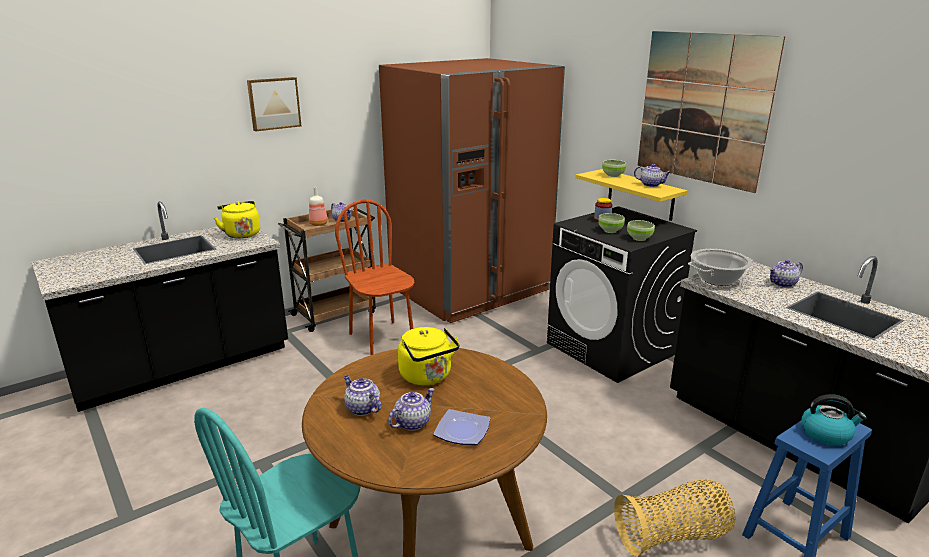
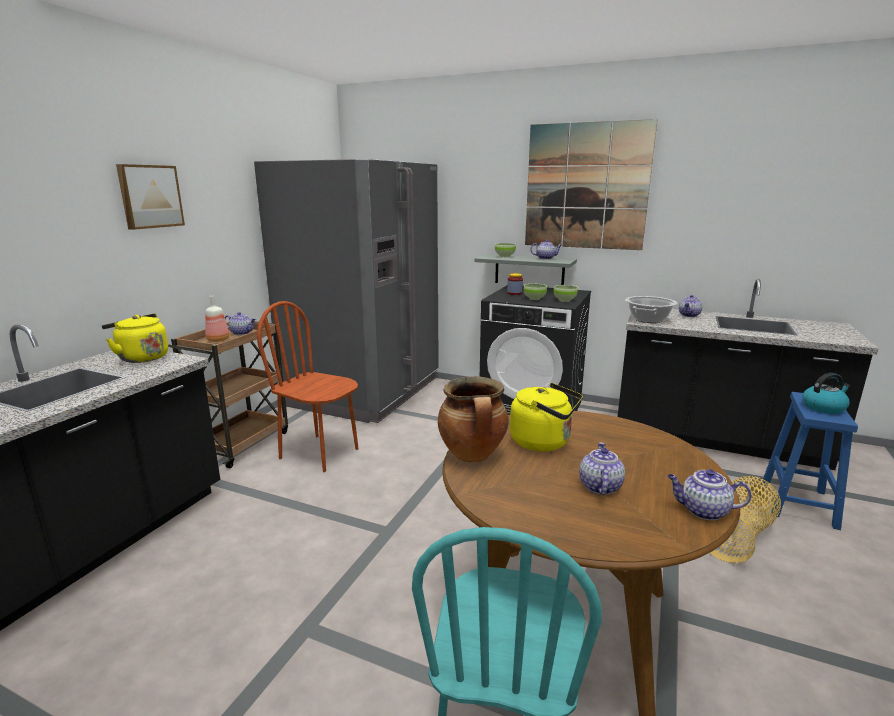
camera: 30 degrees left, 5 degrees down
teapot [344,375,381,416] -> teapot moved to [667,469,752,520]
brown fridge [379,58,565,323] -> grey fridge [254,159,439,423]
plate [433,409,491,445] -> none
yellow shelf [576,169,687,221] -> grey shelf [474,254,577,285]
none -> cooking pot [438,376,509,463]

